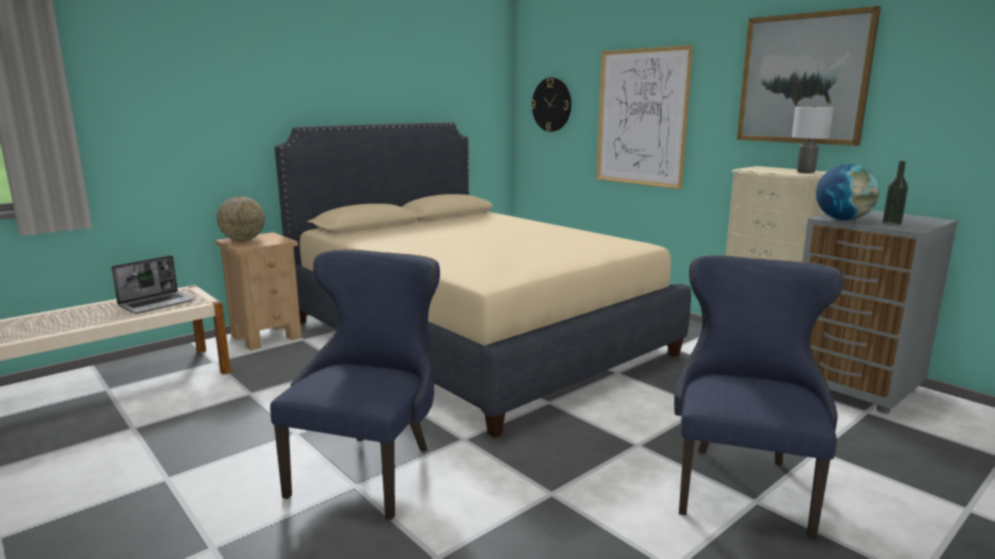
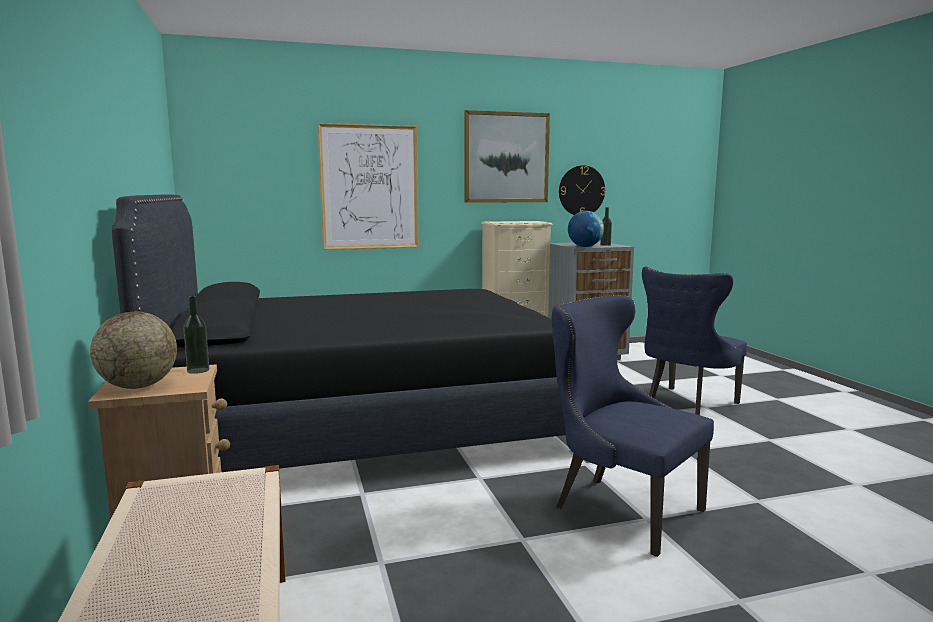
camera: 65 degrees left, 5 degrees down
laptop [111,255,196,314] -> none
beige bed [275,122,691,438] -> black bed [112,194,566,472]
wall clock [531,78,571,132] -> wall clock moved to [559,165,606,215]
blue chair [674,255,843,539] -> blue chair turned 90 degrees counterclockwise [642,267,747,415]
white table lamp [792,106,834,173] -> none
none -> bottle [183,296,209,374]

